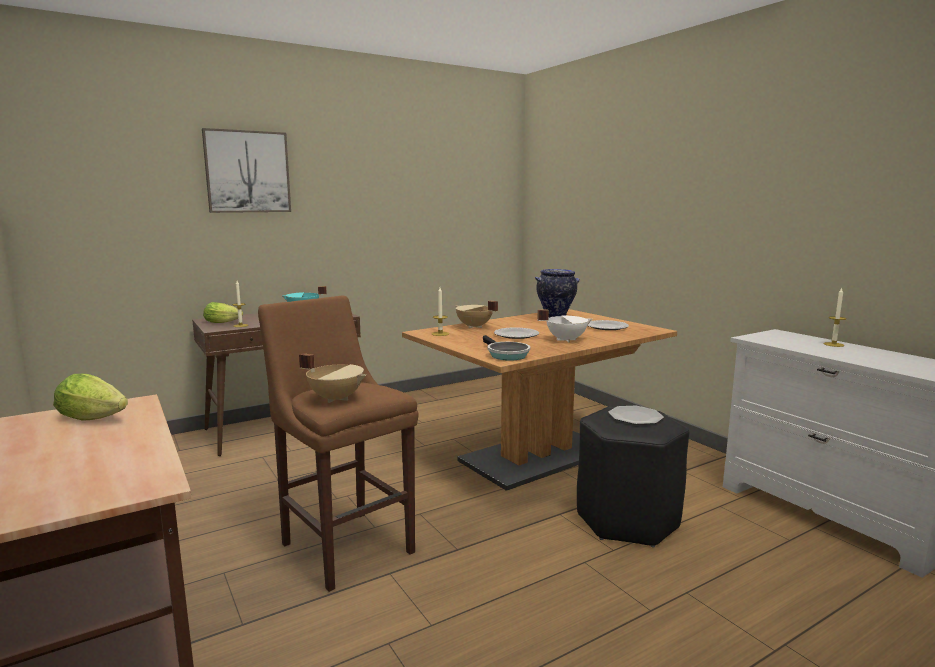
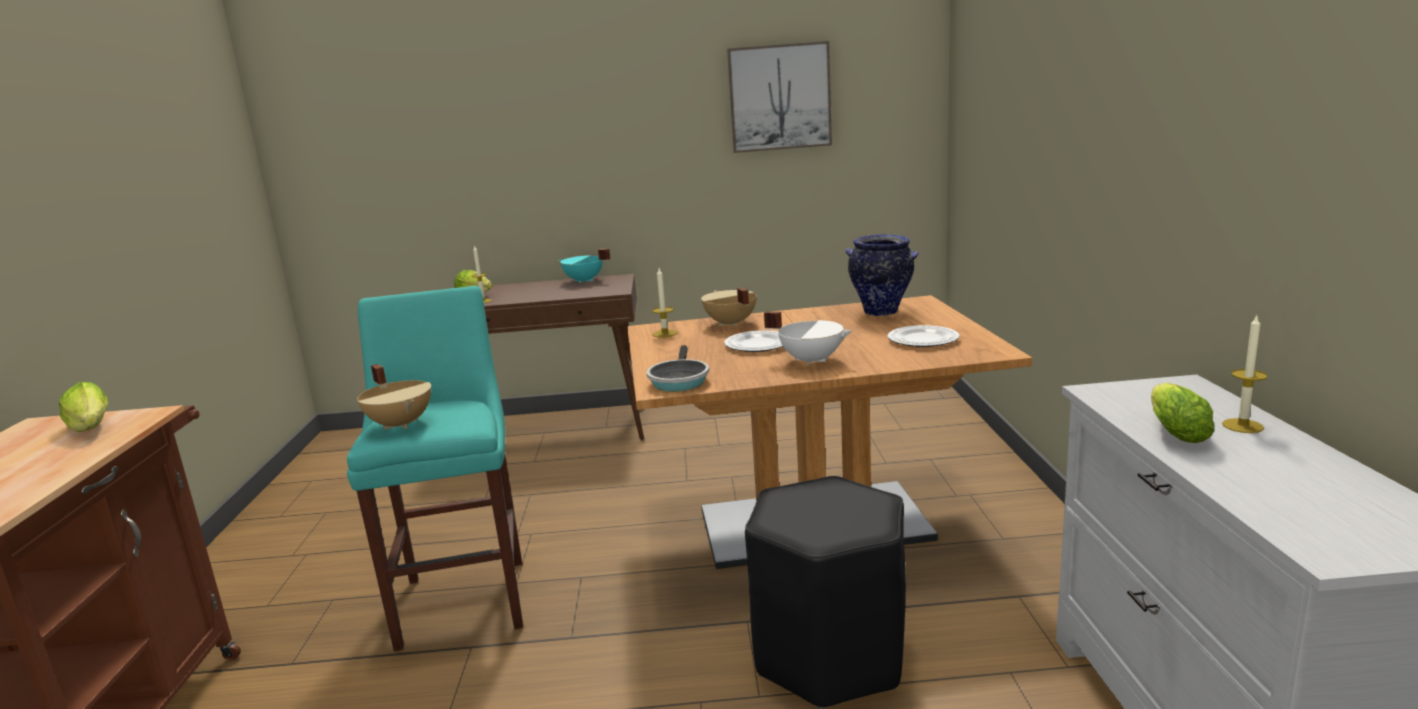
camera: 30 degrees right, 5 degrees up
picture [202,128,291,213] -> picture moved to [727,41,832,153]
brown stool [258,296,418,592] -> turquoise stool [347,286,523,651]
plate [608,406,664,424] -> none
none -> lettuce [1151,383,1214,443]

